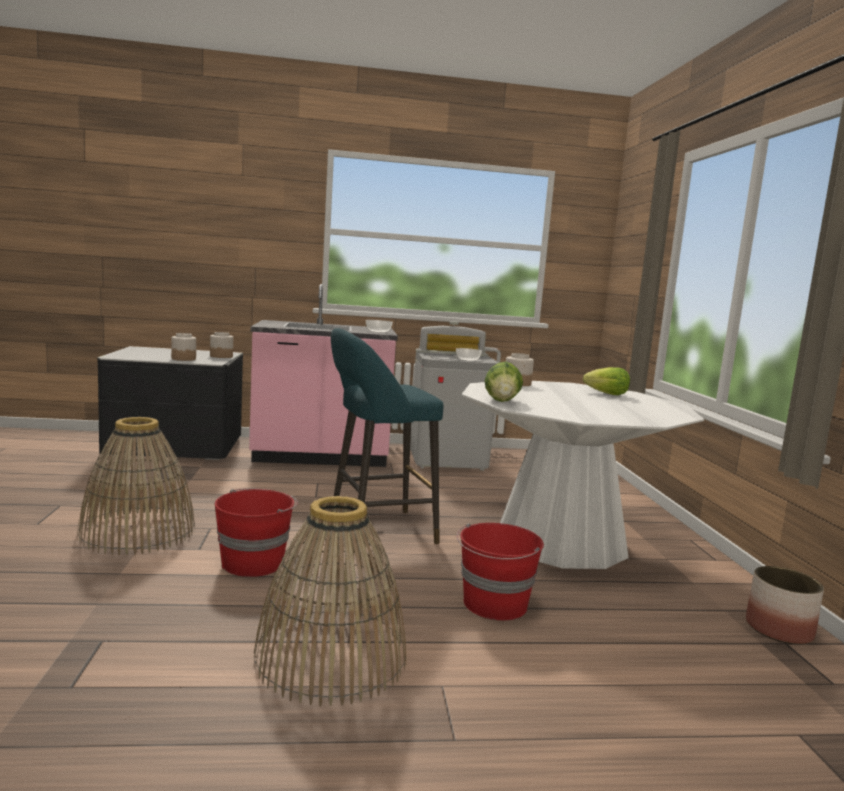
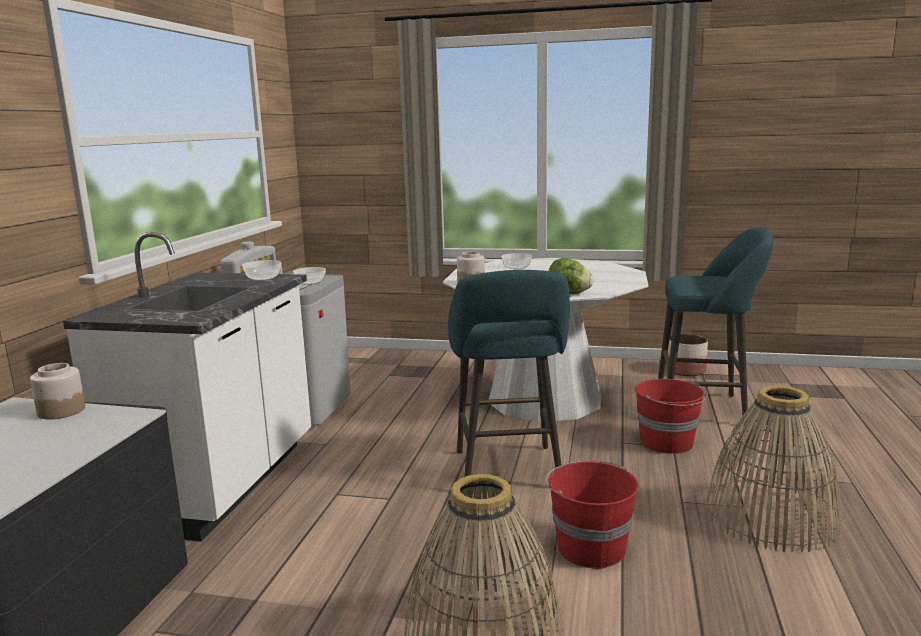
camera: 70 degrees left, 5 degrees up
jar [171,333,196,361] -> none
pink counter [249,284,398,467] -> white counter [63,232,311,542]
lettuce [583,367,630,395] -> bowl [502,253,532,269]
none -> turquoise stool [658,227,773,426]

